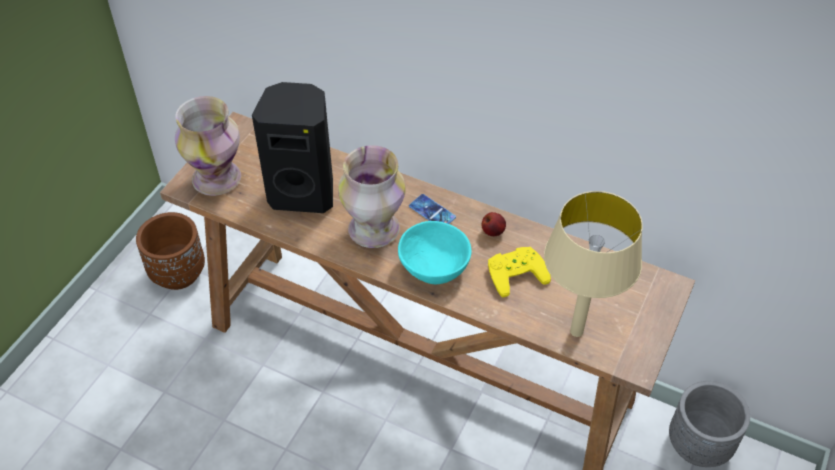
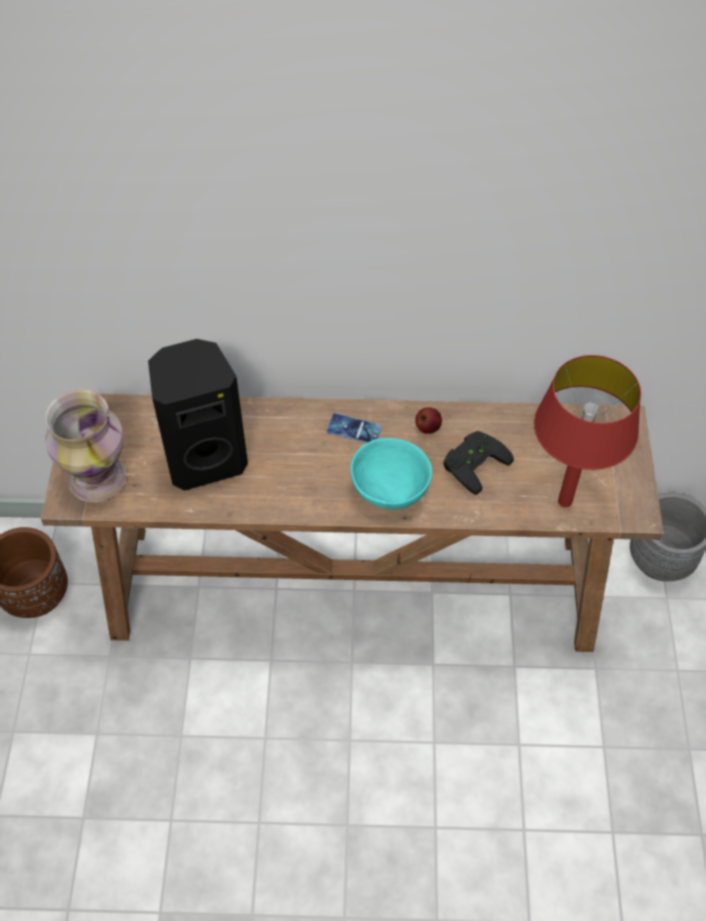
camera: 25 degrees left, 5 degrees up
vase [338,145,406,248] -> none
yellow game controller [488,247,551,297] -> black game controller [443,431,514,495]
beige table lamp [544,191,643,337] -> red table lamp [534,355,641,507]

